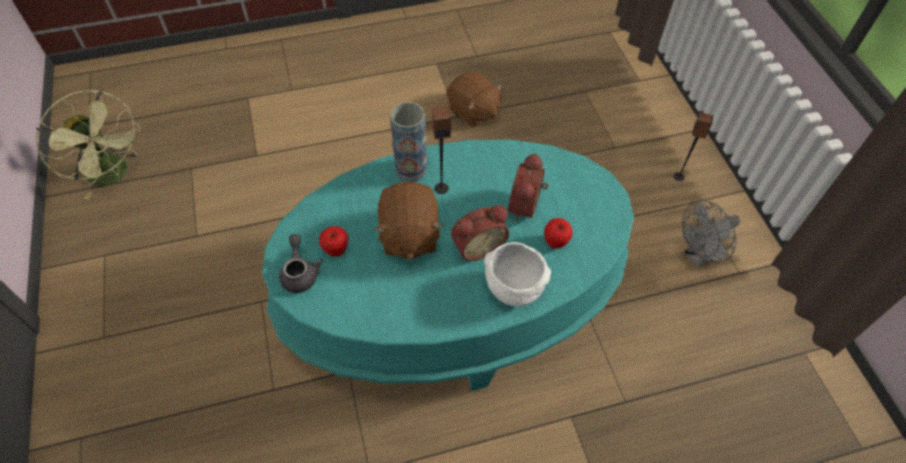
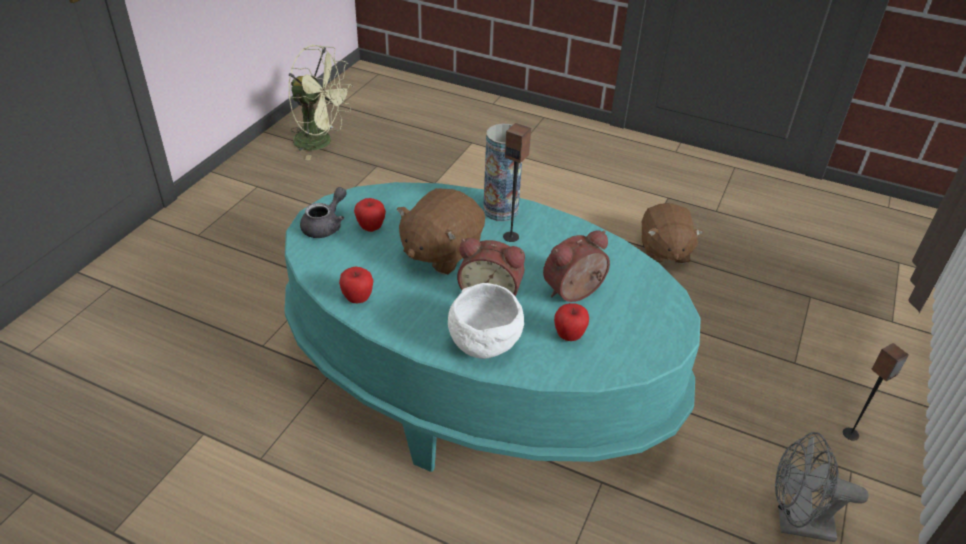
camera: 40 degrees right, 15 degrees down
green fan [36,90,141,200] -> green fan turned 60 degrees counterclockwise [289,45,353,160]
none -> apple [339,267,373,304]

